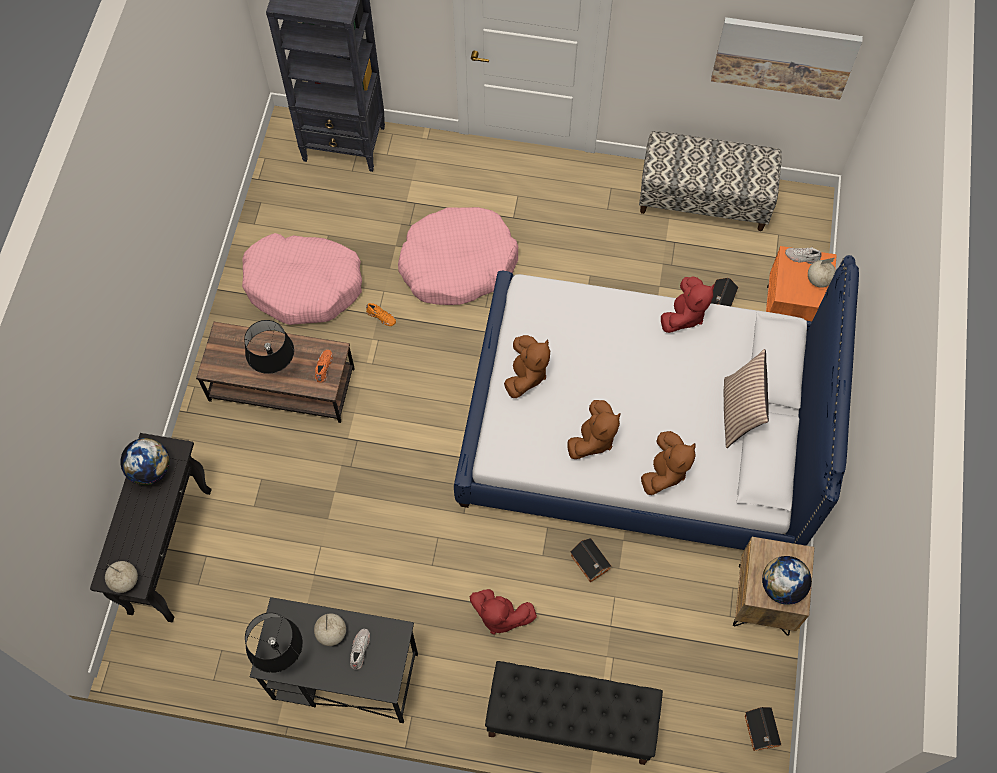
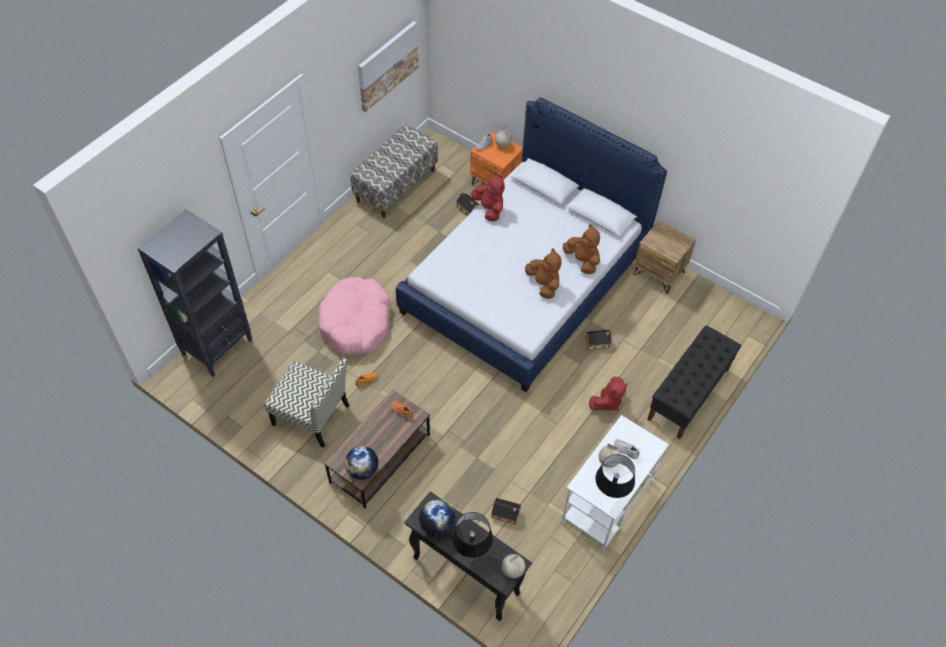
camera: 65 degrees left, 10 degrees down
pink dog bed [242,233,362,325] -> chair [264,358,350,448]
black table lamp [244,320,294,374] -> black table lamp moved to [452,512,493,558]
black desk [250,597,418,723] -> white desk [561,415,669,551]
brown plush toy [504,335,550,398] -> none
pillow [724,349,769,448] -> none
toy house [745,707,781,751] -> toy house moved to [491,498,521,524]
globe [762,556,812,605] -> globe moved to [345,446,379,480]

